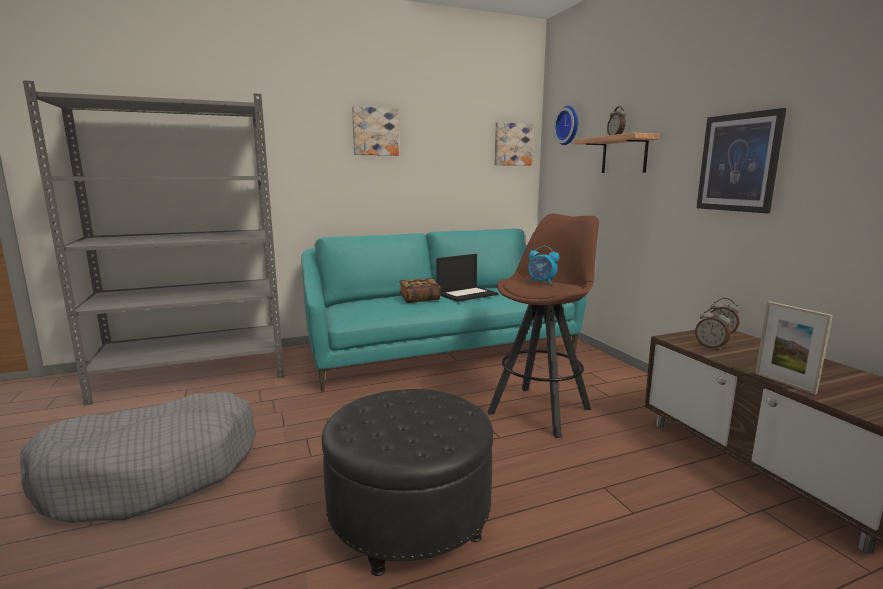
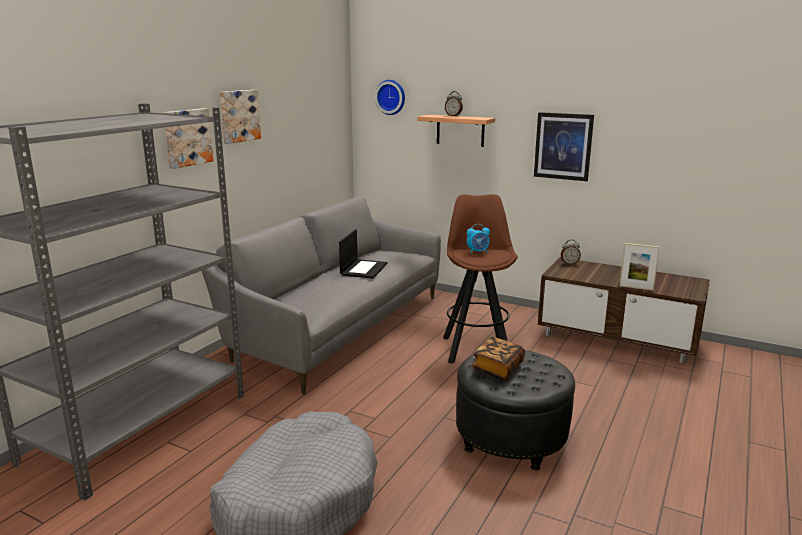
camera: 40 degrees left, 5 degrees up
turquoise sofa [301,229,587,392] -> grey sofa [202,196,441,394]
book [399,278,441,303] -> book moved to [472,337,525,380]
picture [495,122,533,166] -> picture moved to [163,108,214,169]
alarm clock [695,308,731,350] -> none

